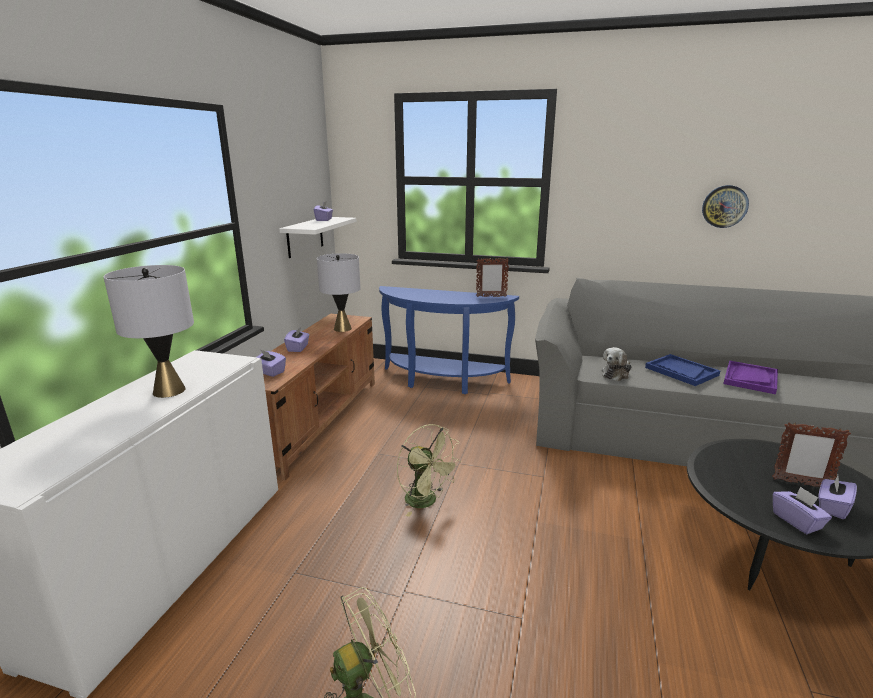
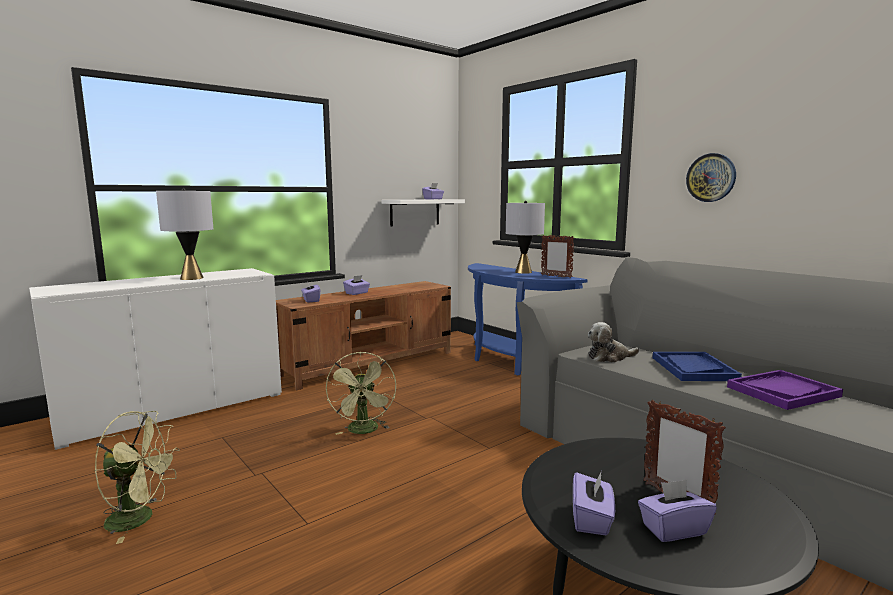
camera: 35 degrees right, 10 degrees down
grey table lamp [317,253,361,332] -> grey table lamp moved to [506,201,545,274]
wall clock [702,185,749,228] -> wall clock moved to [686,153,736,202]

